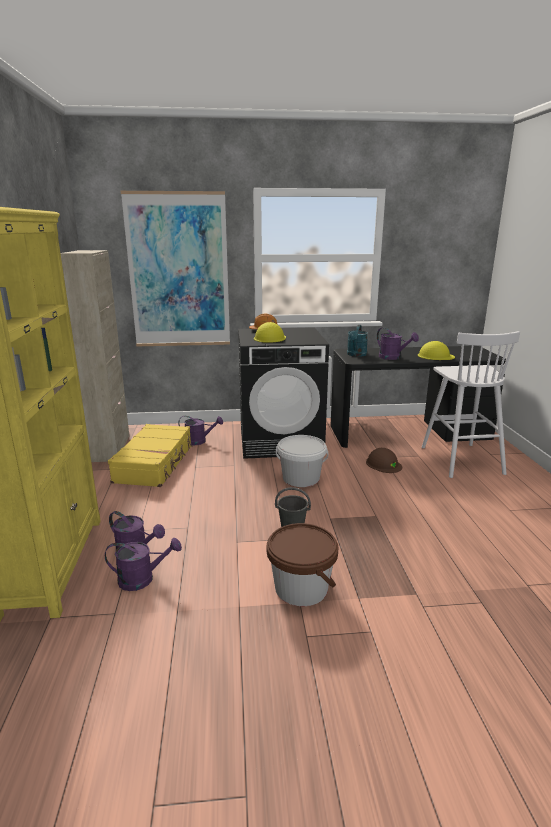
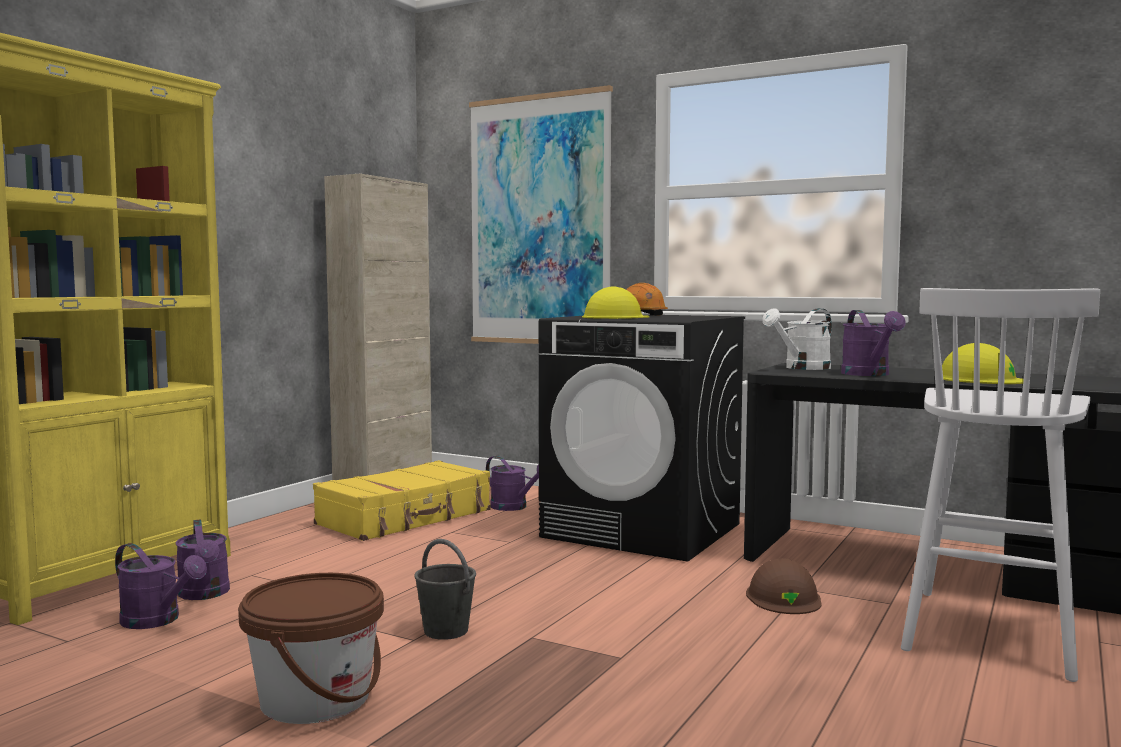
camera: 35 degrees right, 15 degrees down
white bucket [276,435,328,487] -> none
turquoise watering can [347,325,368,357] -> white watering can [763,308,832,370]

